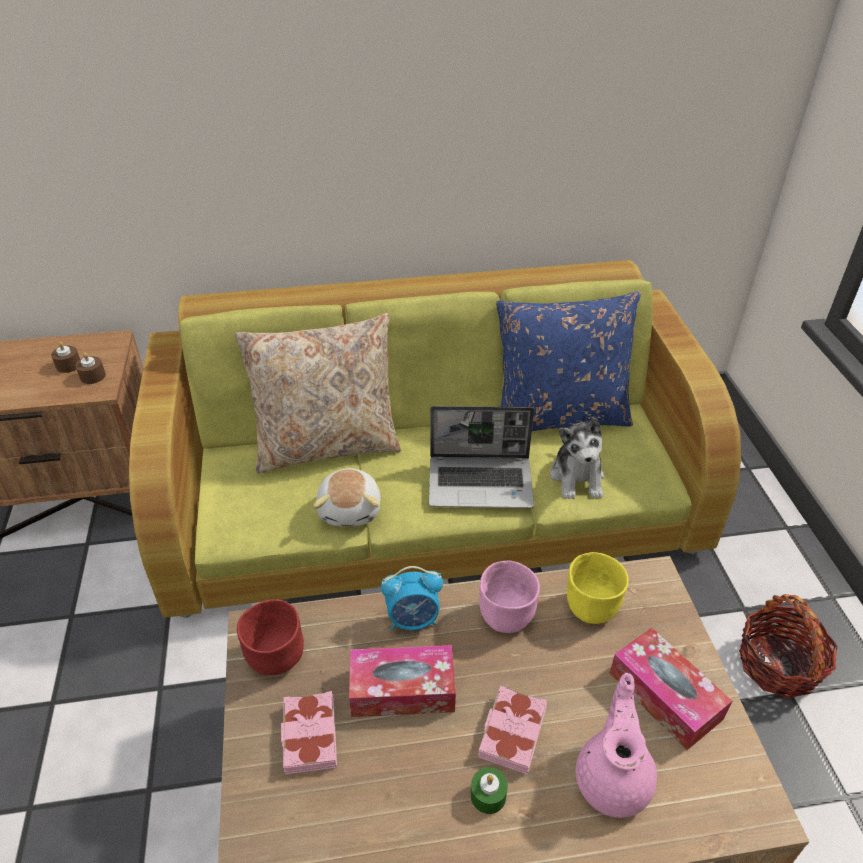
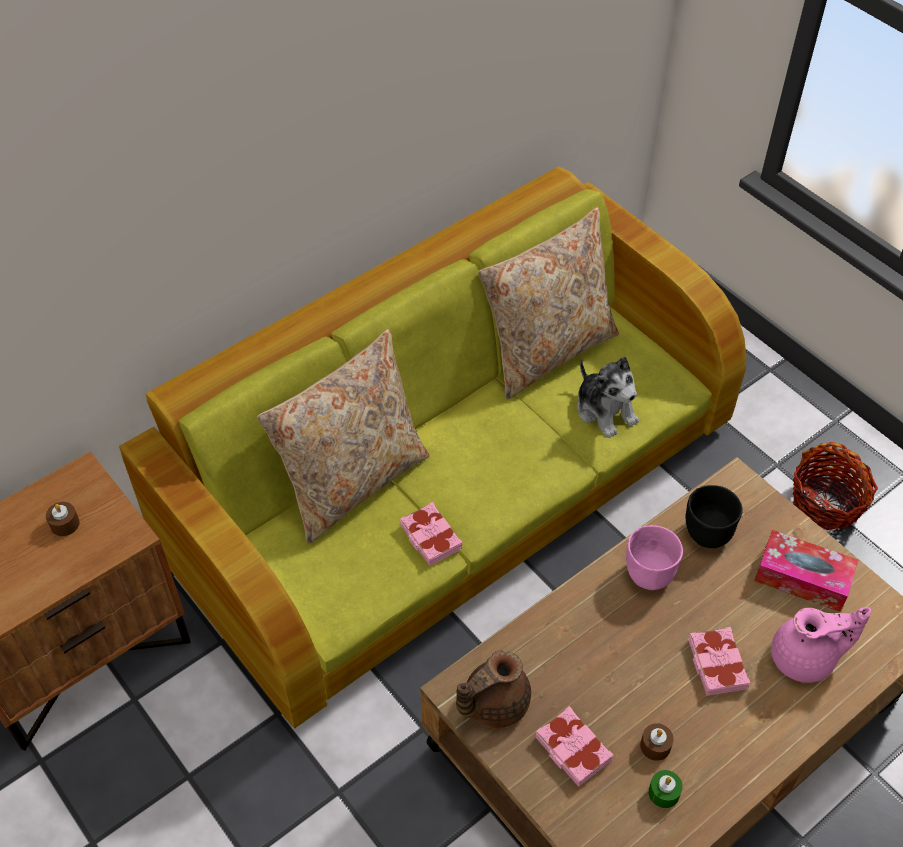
camera: 30 degrees left, 10 degrees up
brown candle [76,352,106,384] -> brown candle moved to [640,723,674,761]
red bowl [237,599,304,675] -> brown teapot [456,650,531,728]
plush toy [313,468,381,526] -> pink book [400,502,462,566]
tissue box [349,645,456,717] -> none
alarm clock [381,566,443,630] -> none
laptop [429,406,534,508] -> none
green candle [471,767,508,814] -> green candle moved to [648,770,683,808]
blue pillow [496,291,641,431] -> beige pillow [478,207,619,399]
yellow bowl [567,552,629,624] -> black bowl [685,485,743,548]
pink teapot [576,673,657,818] -> pink teapot turned 105 degrees clockwise [771,607,871,682]

